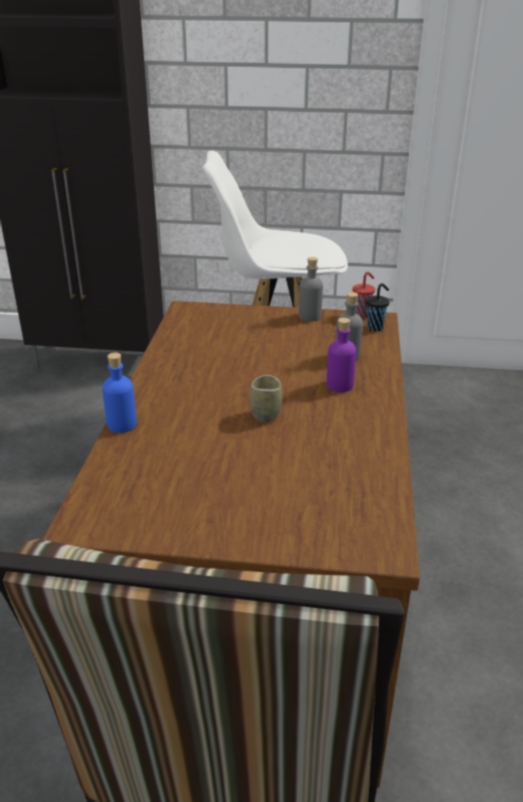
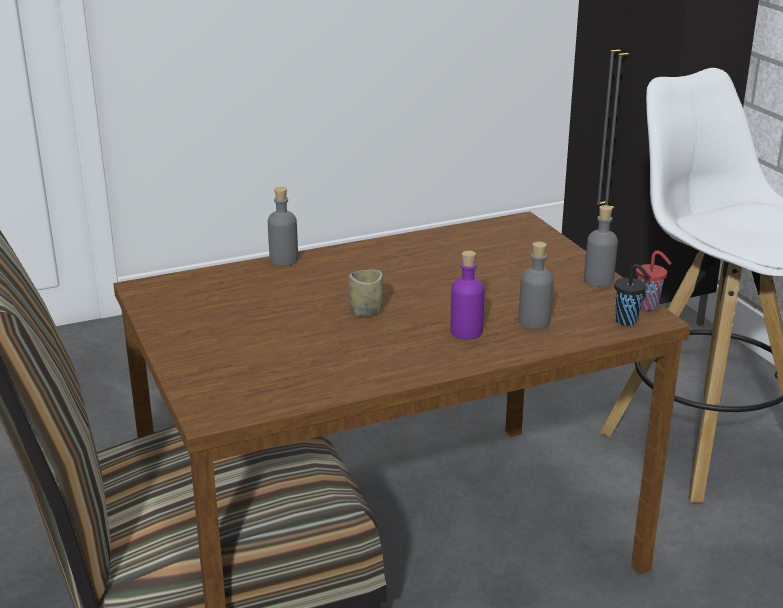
camera: 60 degrees right, 5 degrees down
blue bottle [102,352,137,433] -> grey bottle [268,187,298,266]

